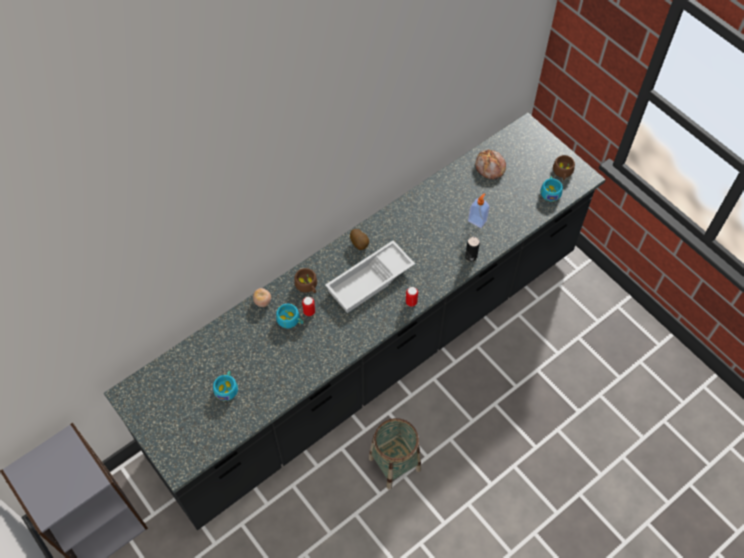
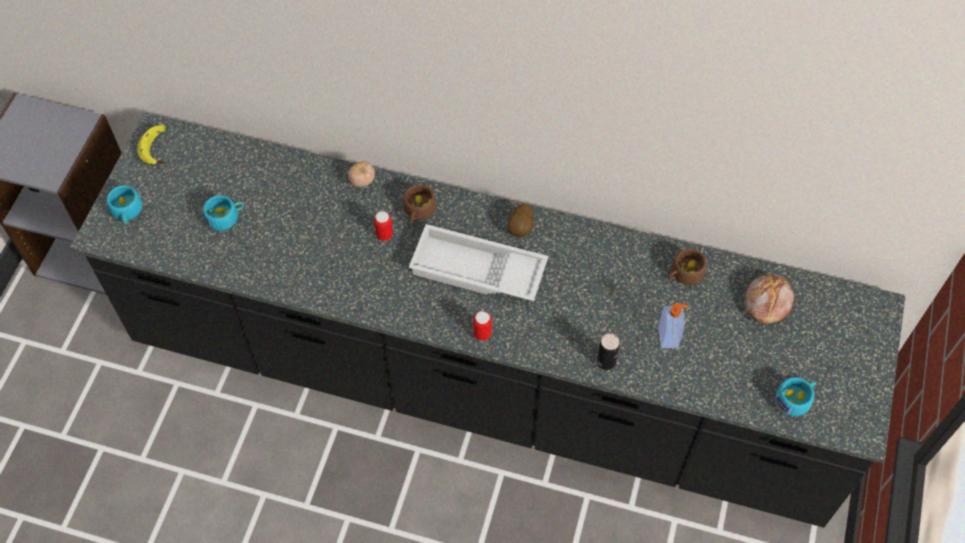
camera: 55 degrees right, 0 degrees up
turquoise cup [276,304,304,328] -> turquoise cup moved to [106,185,143,225]
basket [369,418,421,489] -> none
brown cup [553,155,575,180] -> brown cup moved to [668,248,707,285]
none -> banana [137,125,168,164]

